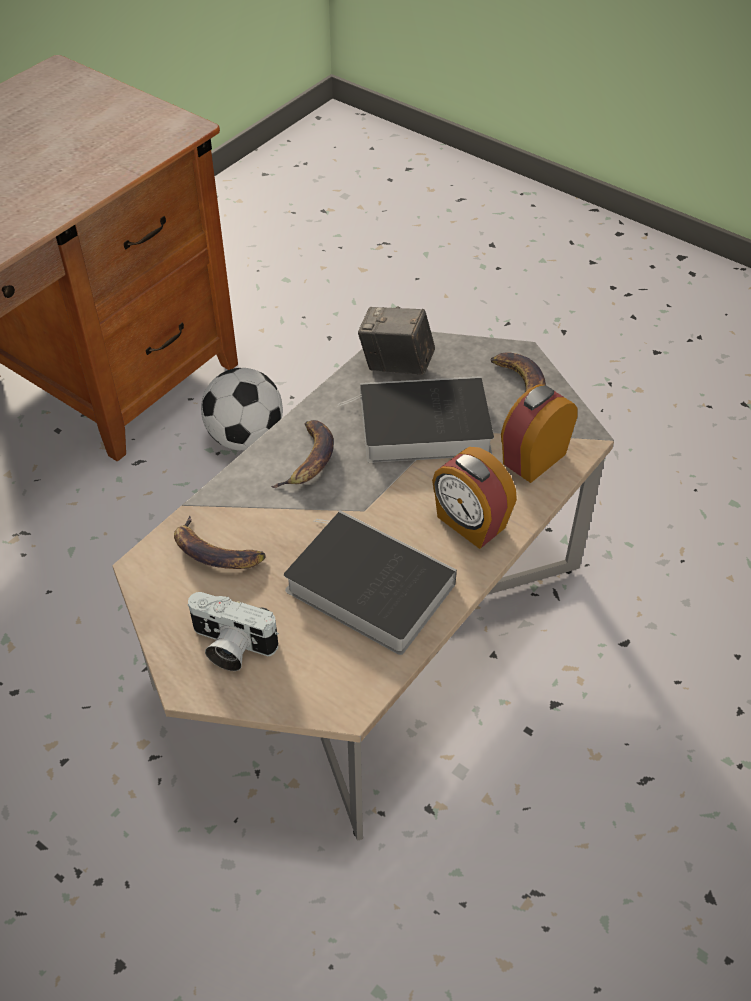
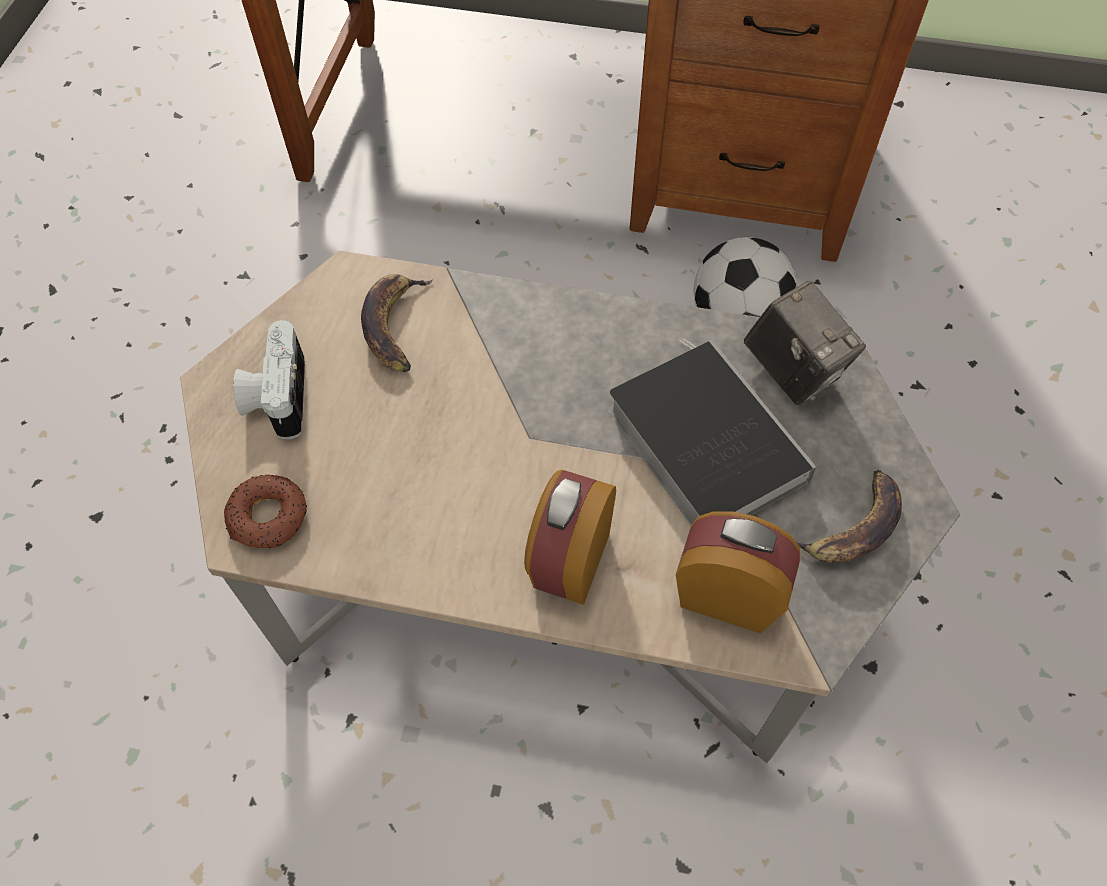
camera: 65 degrees right, 10 degrees up
banana [271,420,334,488] -> none
book [284,510,457,655] -> none
camera [358,306,435,375] -> camera turned 150 degrees clockwise [744,281,866,405]
none -> donut [224,474,307,548]

